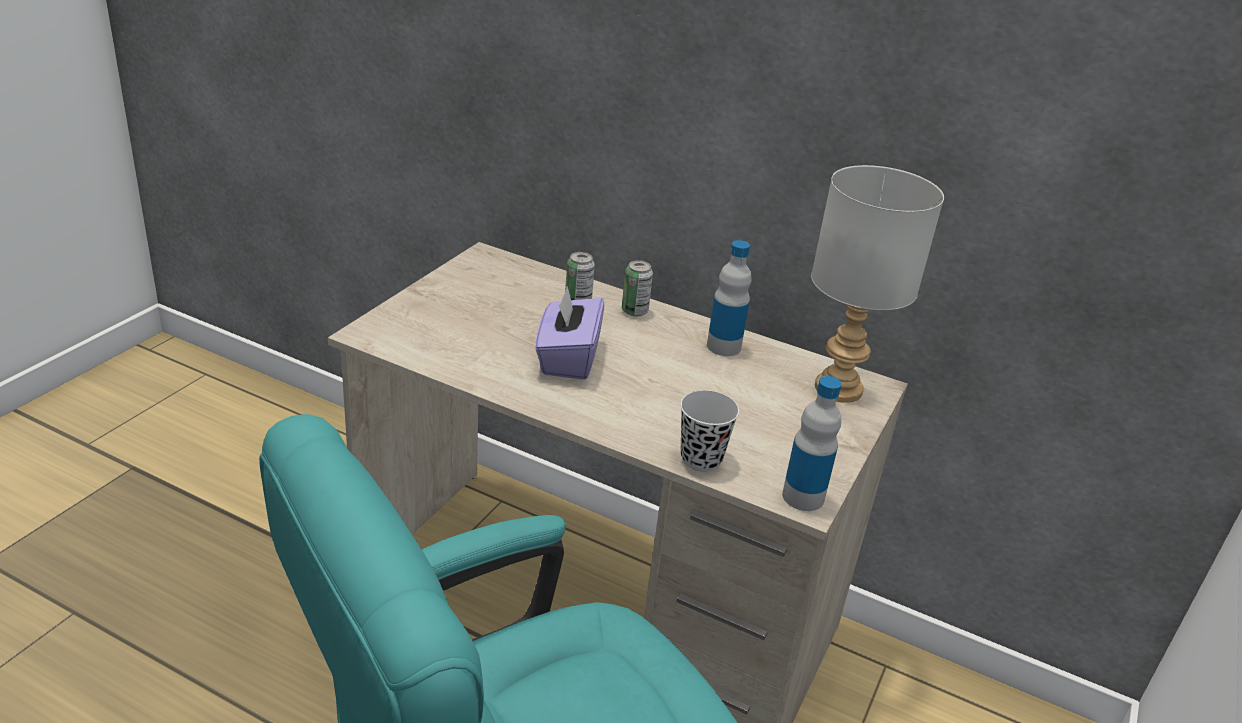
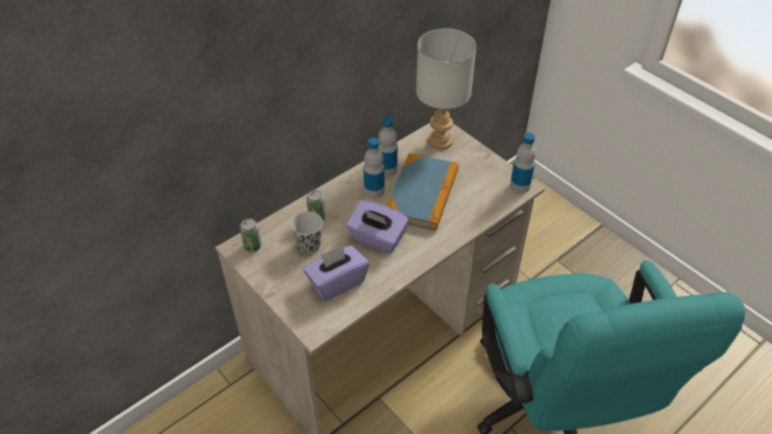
camera: 65 degrees left, 15 degrees up
can [622,260,653,317] -> can moved to [240,219,262,252]
black cup [680,390,739,472] -> black cup moved to [291,211,323,254]
none -> purple tissue box [303,245,369,301]
none -> bottle [363,138,384,199]
none -> book [386,153,459,231]

